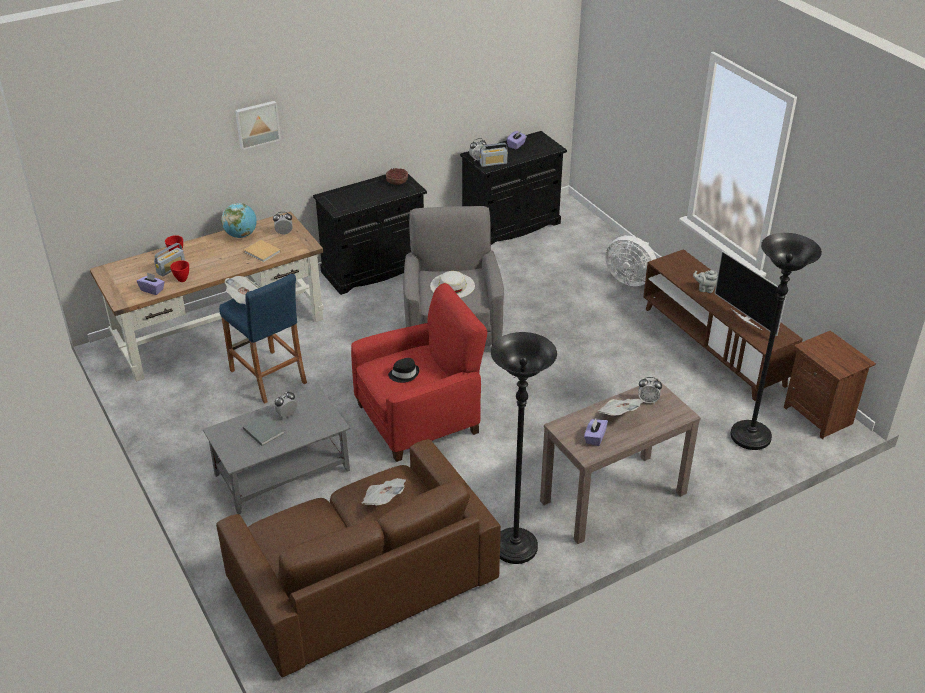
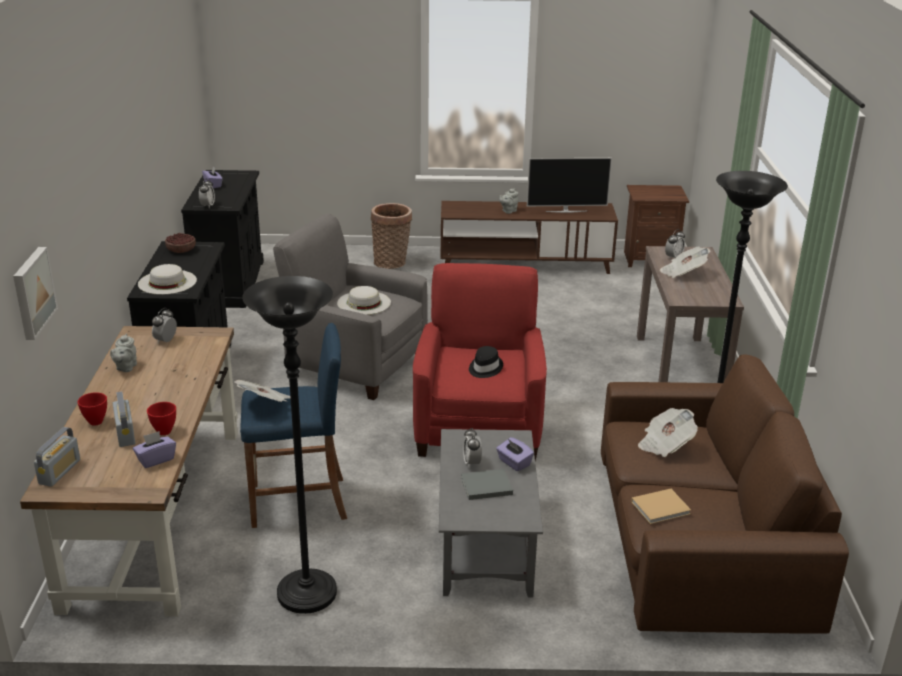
camera: 60 degrees left, 10 degrees down
globe [221,203,257,238] -> grey teapot [110,333,137,372]
picture [235,101,281,150] -> picture moved to [13,247,58,340]
beige book [244,240,281,263] -> beige book moved to [631,489,691,524]
radio [480,143,508,167] -> radio moved to [34,427,80,487]
purple tissue box [584,418,608,446] -> purple tissue box moved to [496,437,534,471]
white fan [605,235,656,286] -> basket [371,203,412,269]
black floor lamp [730,233,822,450] -> black floor lamp moved to [242,276,337,614]
none -> white hat [138,264,197,295]

